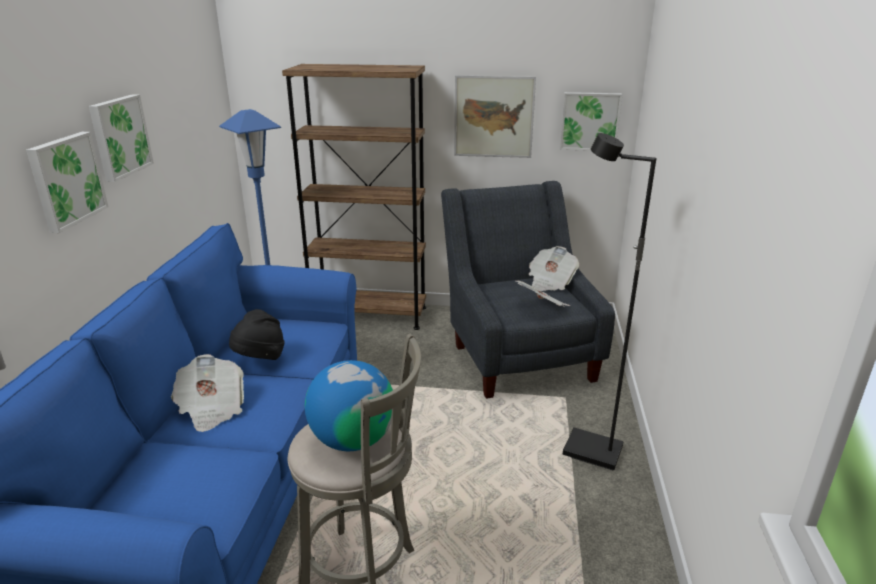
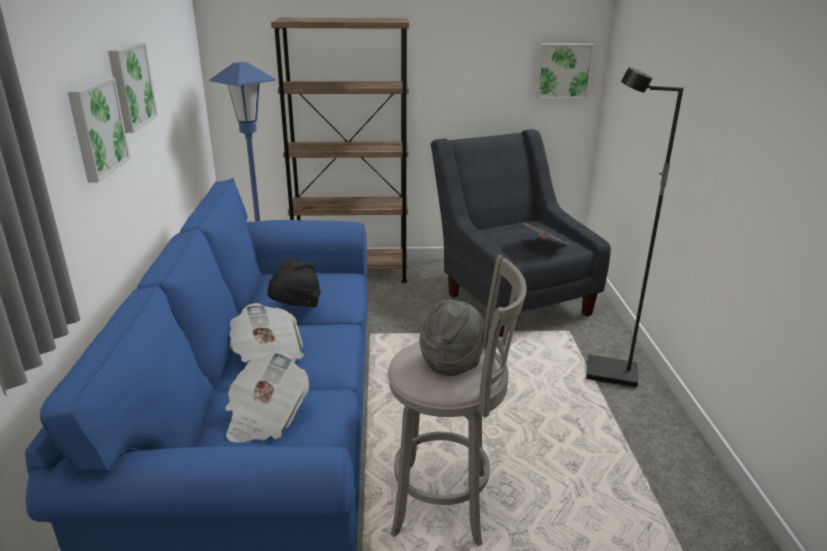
camera: 10 degrees left, 0 degrees up
globe [305,360,393,451] -> grey hat [419,300,484,376]
picture [454,75,536,158] -> none
newspaper [529,246,579,291] -> newspaper moved to [225,352,309,443]

